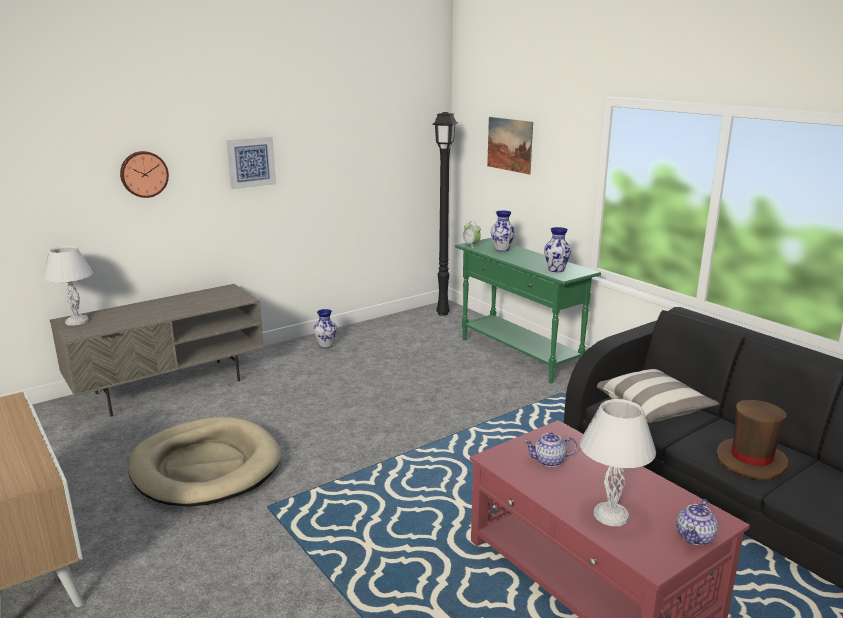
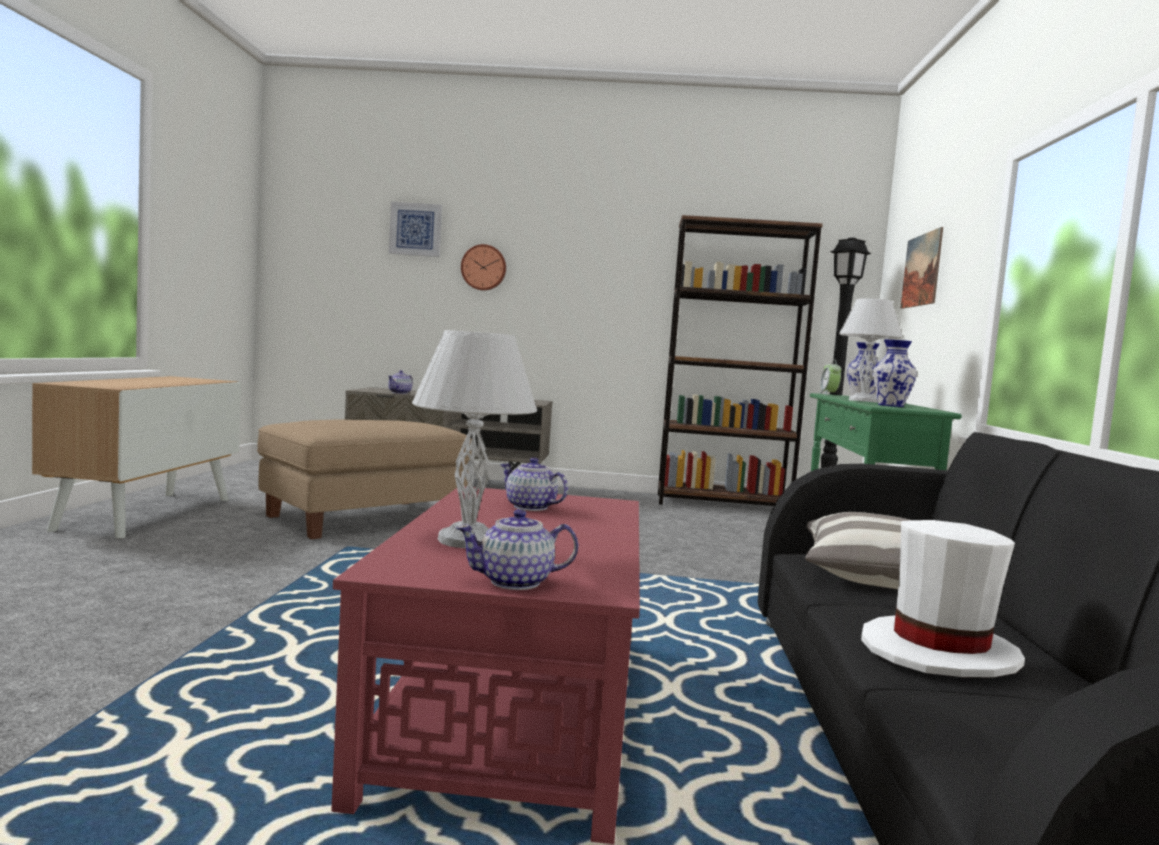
camera: 40 degrees right, 15 degrees down
white table lamp [43,246,93,326] -> white table lamp moved to [839,299,903,403]
beige dog bed [128,417,281,507] -> beige ottoman [257,420,472,539]
picture [226,137,276,189] -> picture moved to [389,202,442,257]
vase [314,309,337,348] -> none
brown hat [716,400,788,479] -> white hat [861,520,1025,678]
none -> teapot [388,370,413,394]
none -> brown bookcase [658,215,823,506]

